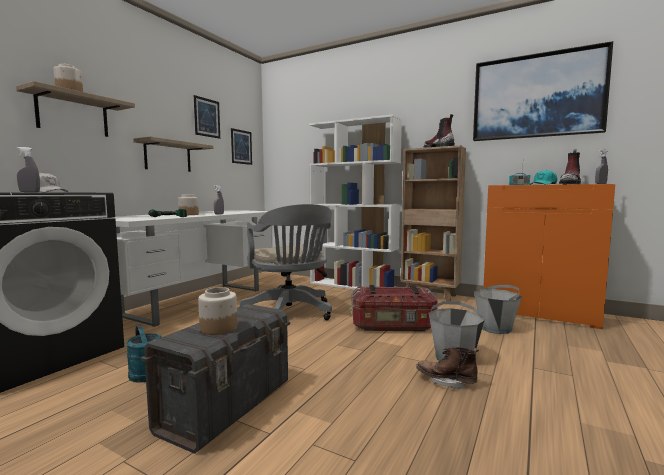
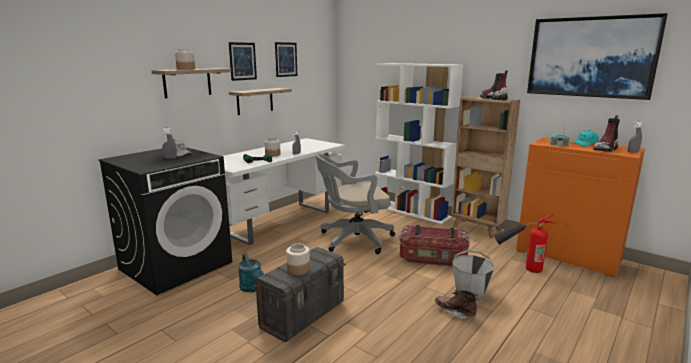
camera: 10 degrees right, 10 degrees up
picture [231,128,252,165] -> picture moved to [229,42,257,81]
grey office chair [240,204,332,320] -> grey office chair turned 90 degrees clockwise [315,153,395,254]
grey bucket [474,285,522,334] -> fire extinguisher [493,214,555,273]

